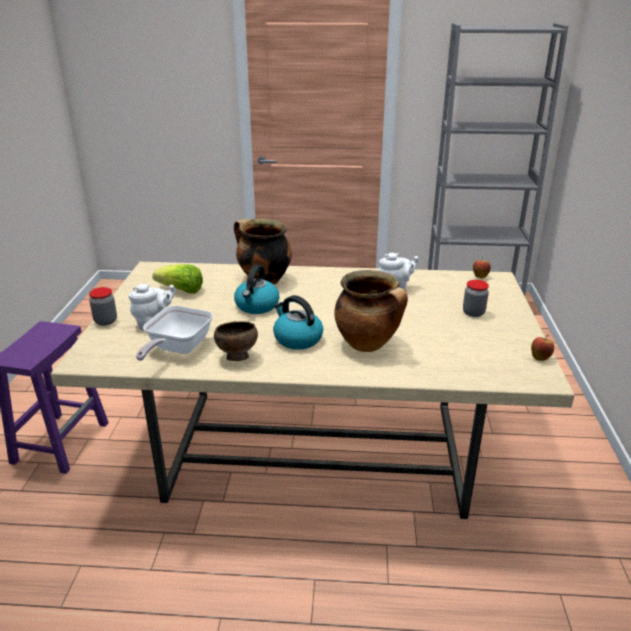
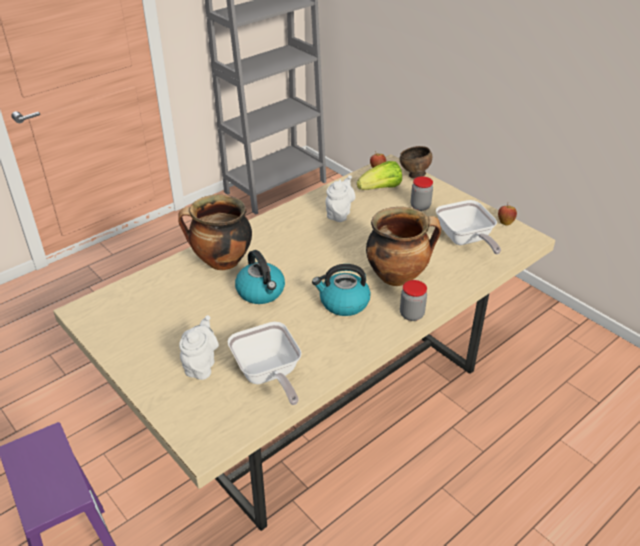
camera: 45 degrees left, 10 degrees up
jar [89,287,117,326] -> jar moved to [400,280,427,321]
lettuce [152,264,203,294] -> lettuce moved to [357,161,402,190]
brown bowl [214,321,258,361] -> brown bowl moved to [400,146,432,179]
none -> frying pan [436,200,501,254]

